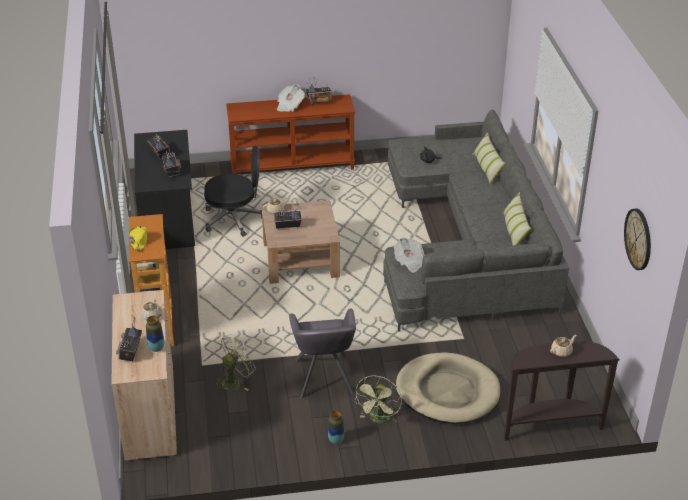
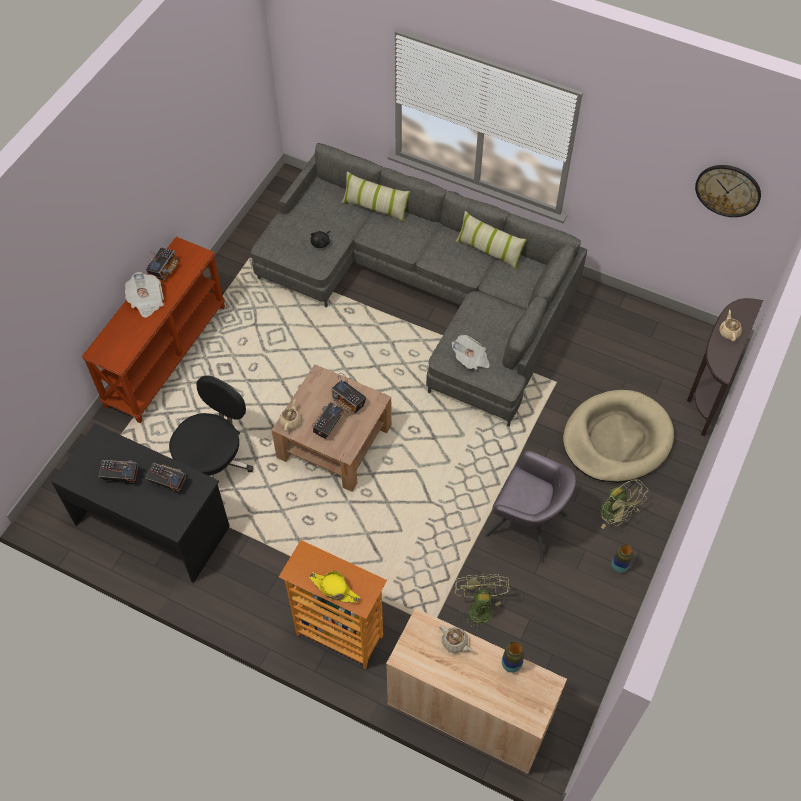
camera: 55 degrees left, 20 degrees up
radio [116,317,142,361] -> radio moved to [331,373,367,414]

